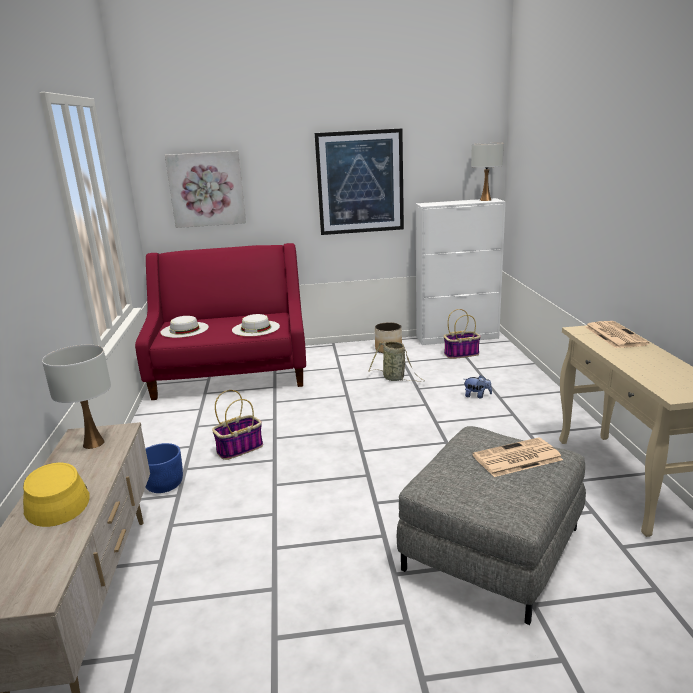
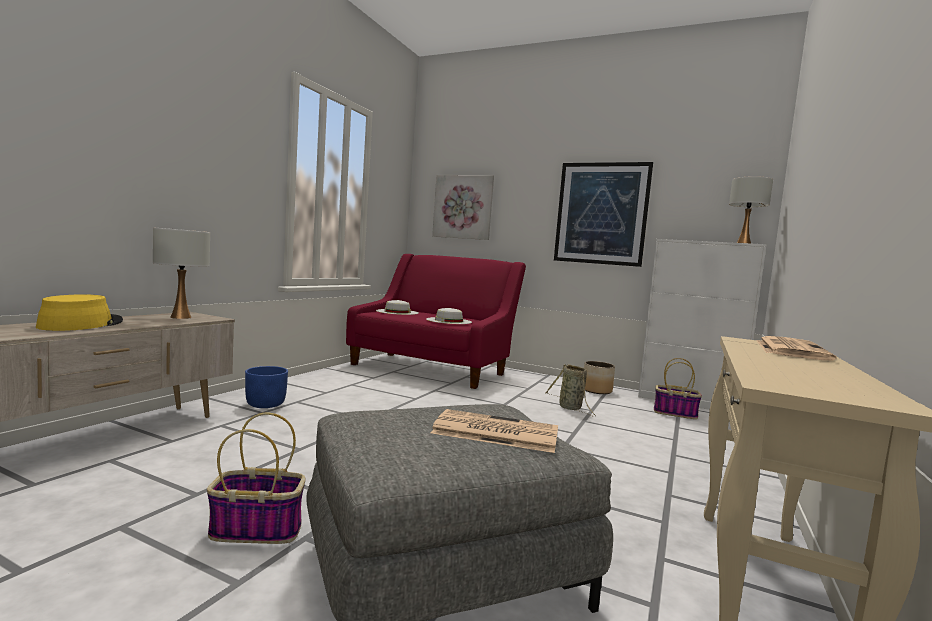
camera: 30 degrees right, 15 degrees down
basket [212,390,263,460] -> basket moved to [207,413,306,544]
plush toy [464,375,492,398] -> none

